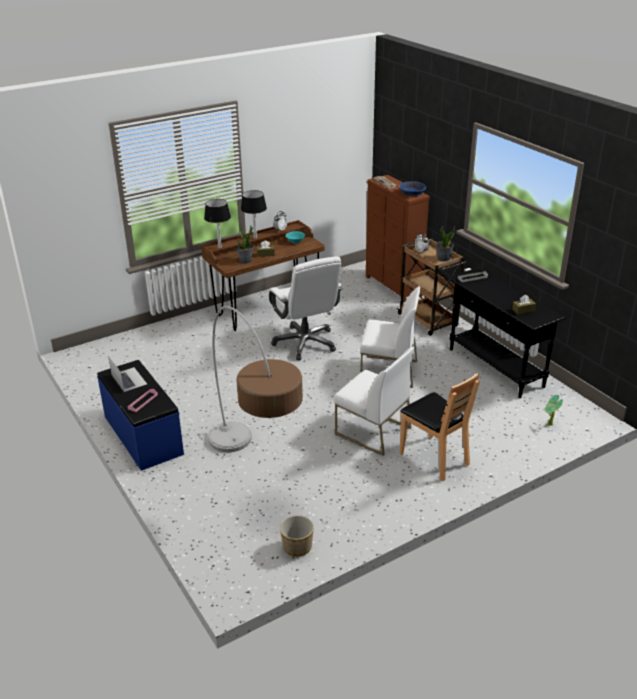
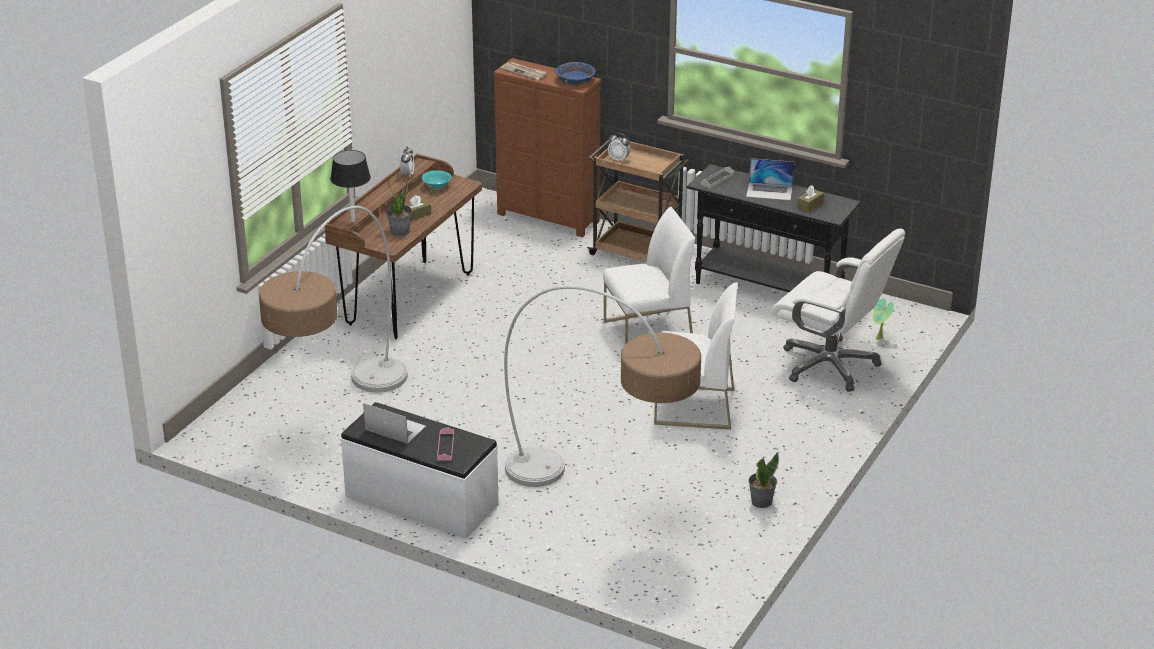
camera: 30 degrees left, 0 degrees up
blue bench [97,360,184,471] -> white bench [341,402,499,539]
black table lamp [241,190,267,239] -> none
white office chair [269,256,343,360] -> white office chair moved to [772,229,905,392]
planter [280,515,314,557] -> none
brown chair [400,373,480,481] -> none
potted plant [436,226,455,262] -> potted plant moved to [748,452,779,508]
none -> floor lamp [259,206,408,392]
none -> laptop [746,158,794,200]

